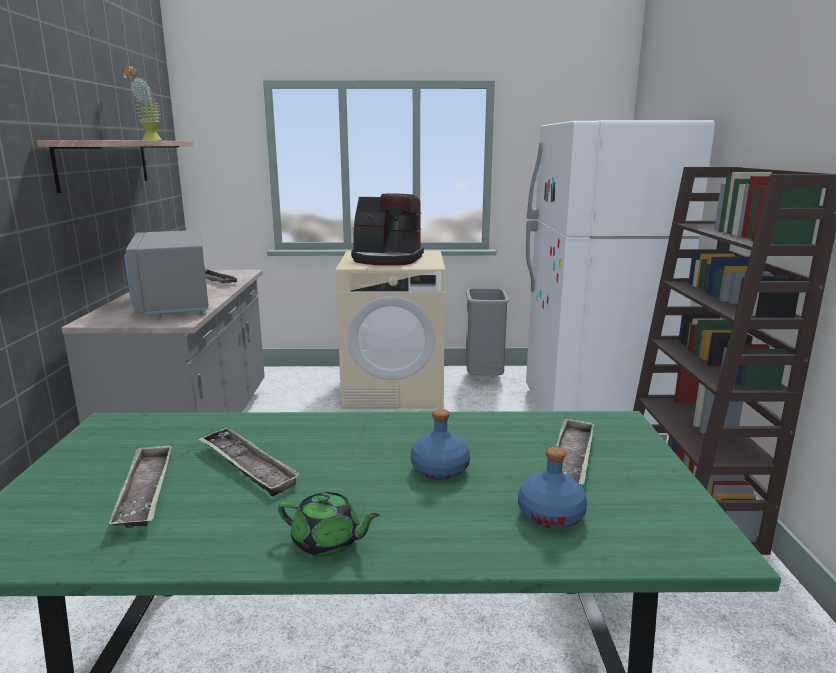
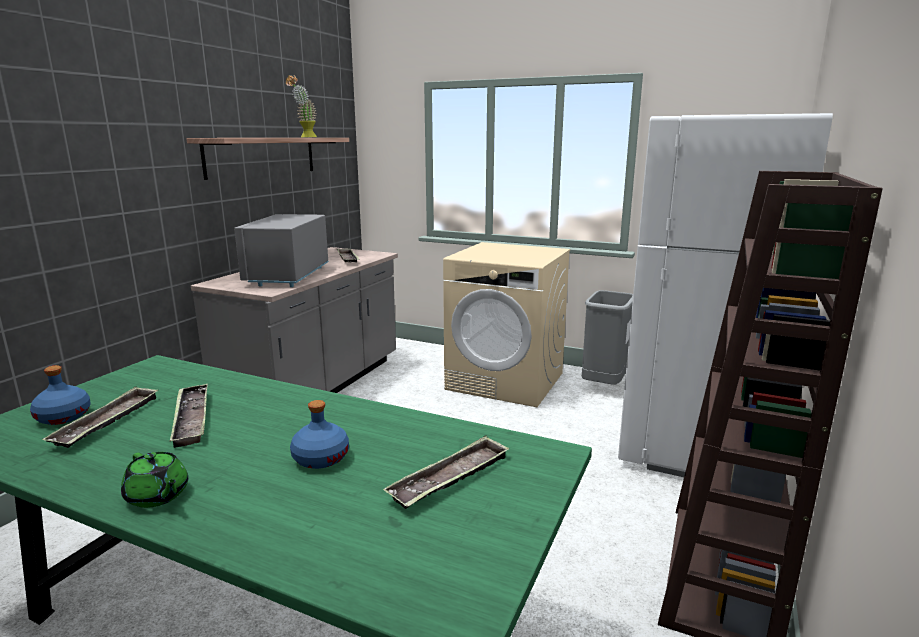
camera: 25 degrees right, 0 degrees up
coffee machine [351,193,424,266] -> none
blue bottle [518,447,587,529] -> blue bottle moved to [30,365,91,425]

